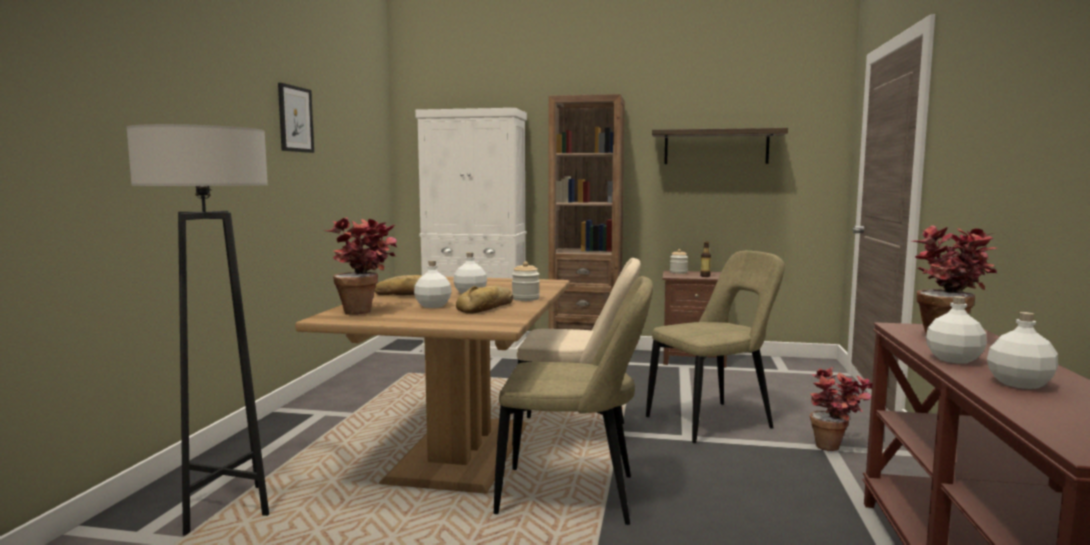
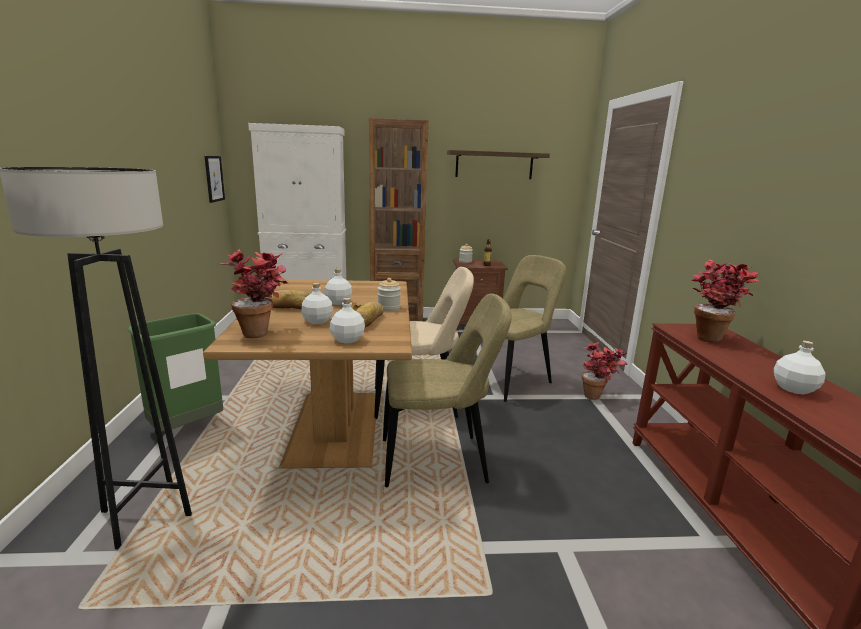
camera: 15 degrees left, 10 degrees up
picture [278,83,314,153] -> picture moved to [204,156,225,203]
white bottle [926,296,987,364] -> white bottle moved to [330,298,365,343]
none -> green trash can [128,313,223,432]

